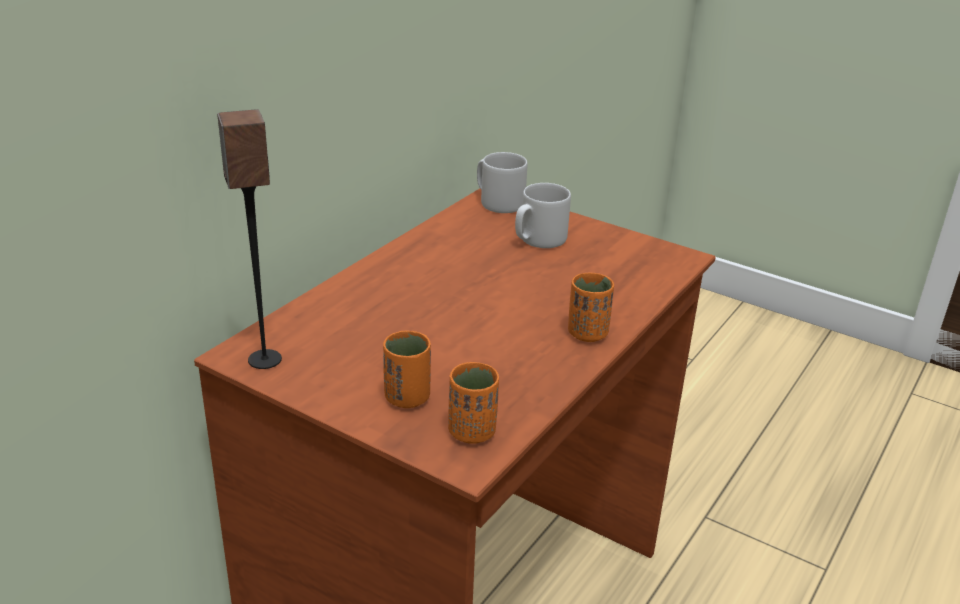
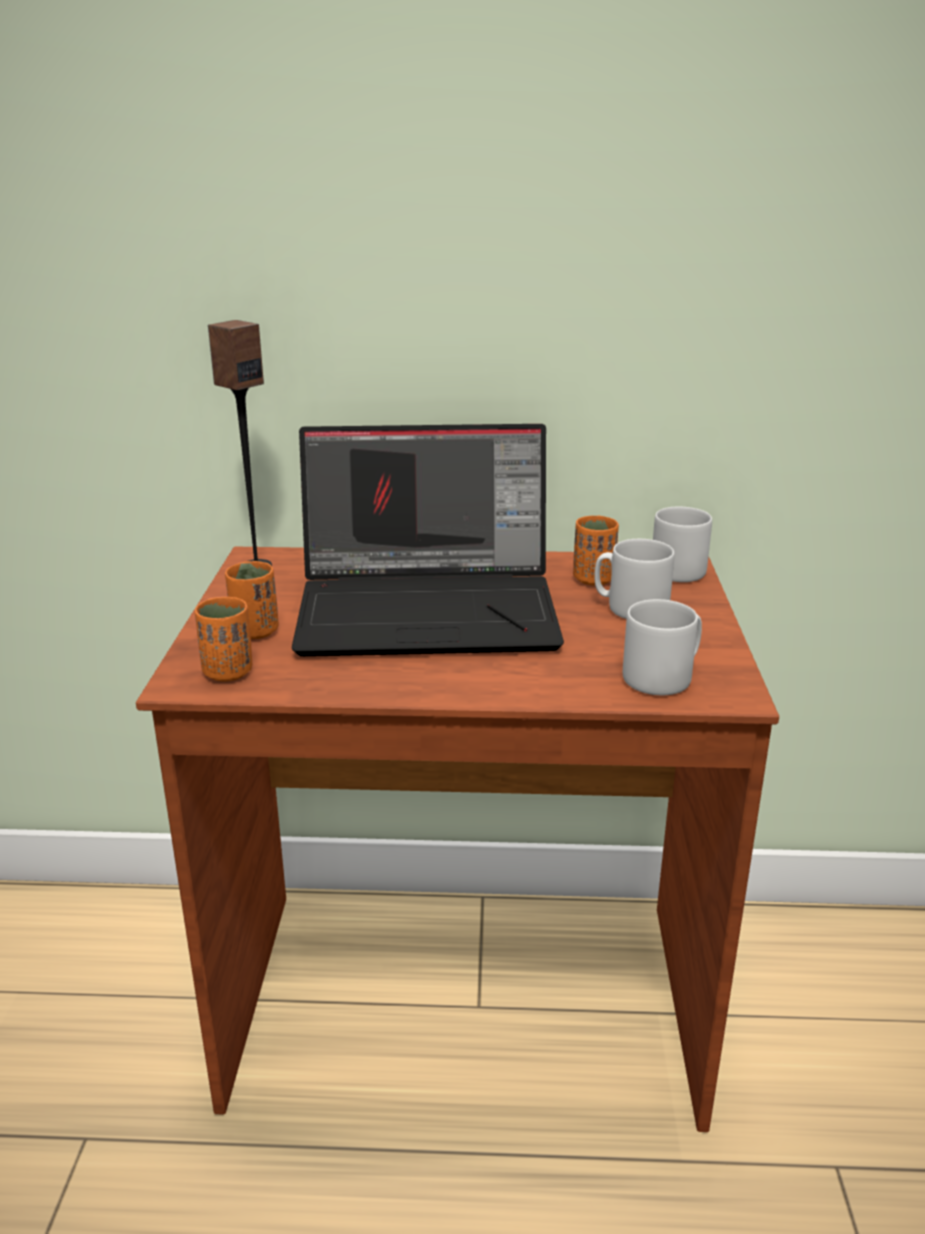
camera: 60 degrees right, 5 degrees down
orange cup [568,273,614,342] -> orange cup moved to [573,516,619,586]
none -> laptop [292,424,564,657]
none -> grey mug [623,599,702,695]

